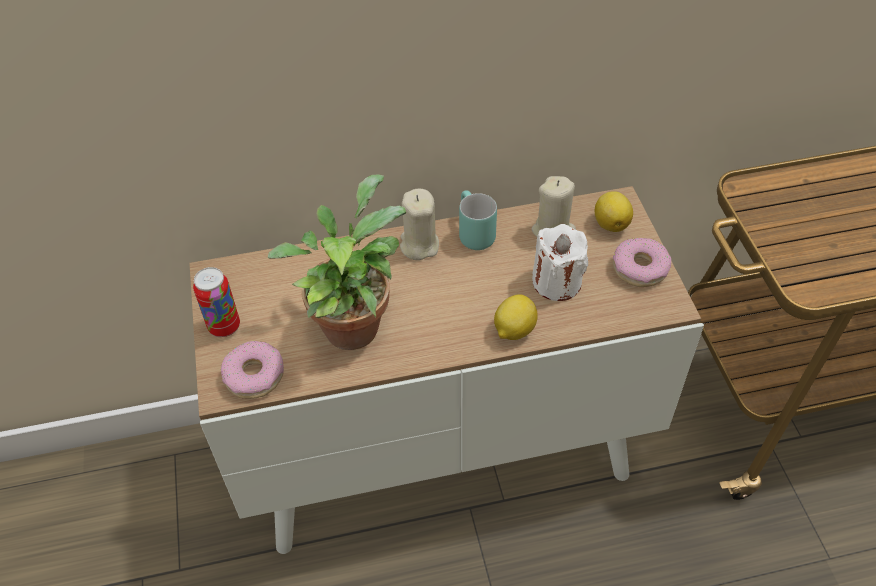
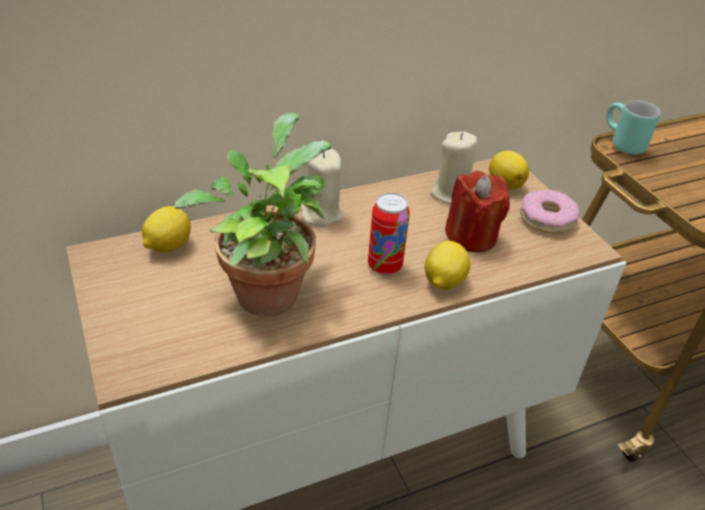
camera: 15 degrees left, 10 degrees down
can [193,267,240,337] -> can moved to [368,193,410,275]
donut [221,341,284,399] -> none
turquoise mug [459,190,497,250] -> turquoise mug moved to [607,100,661,155]
white candle [532,224,588,301] -> red candle [445,171,510,252]
none -> lemon [142,206,191,253]

